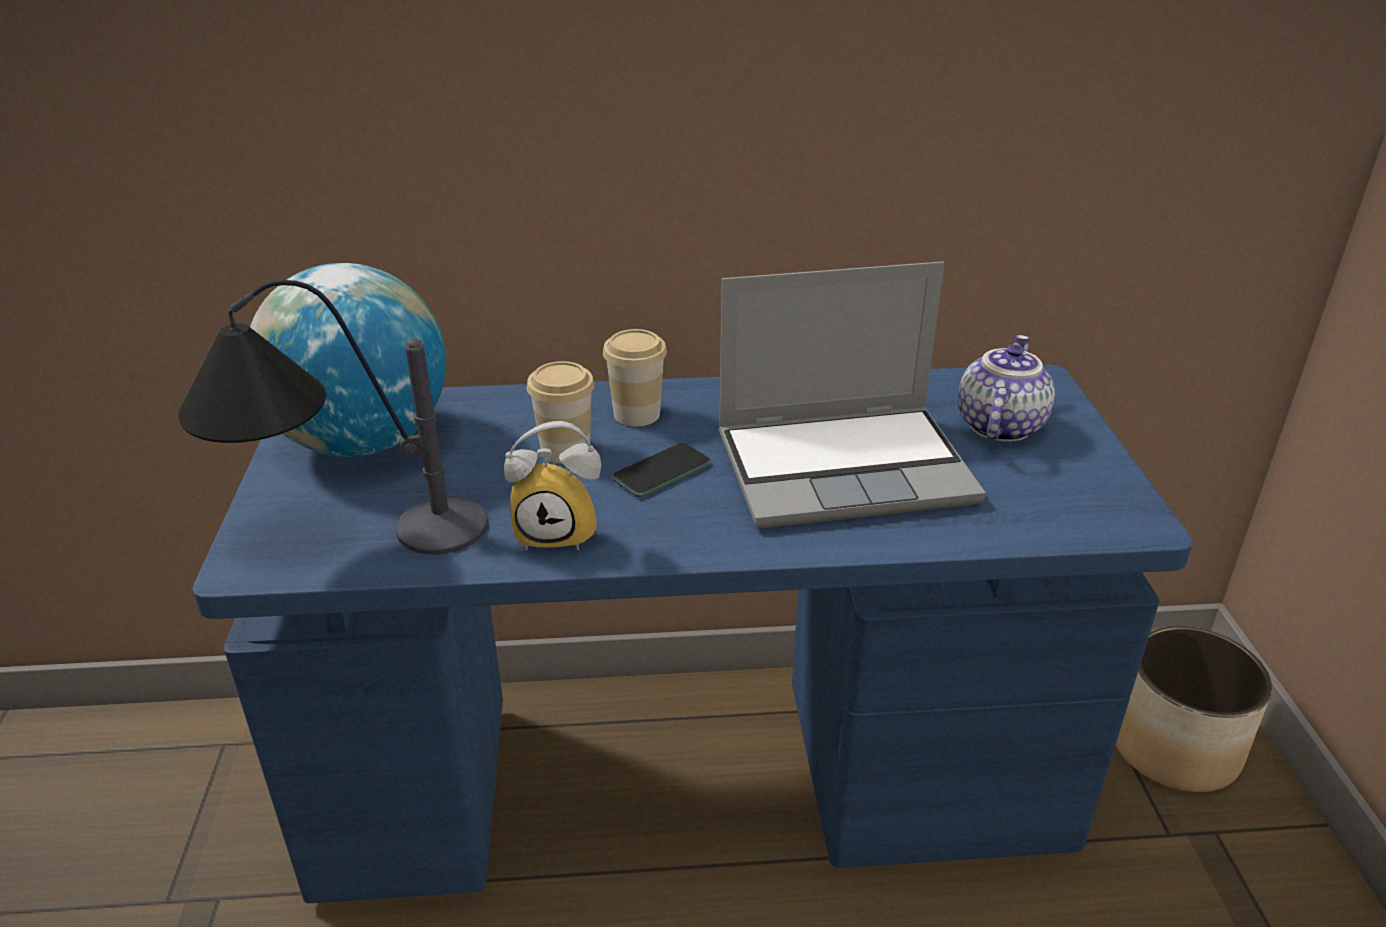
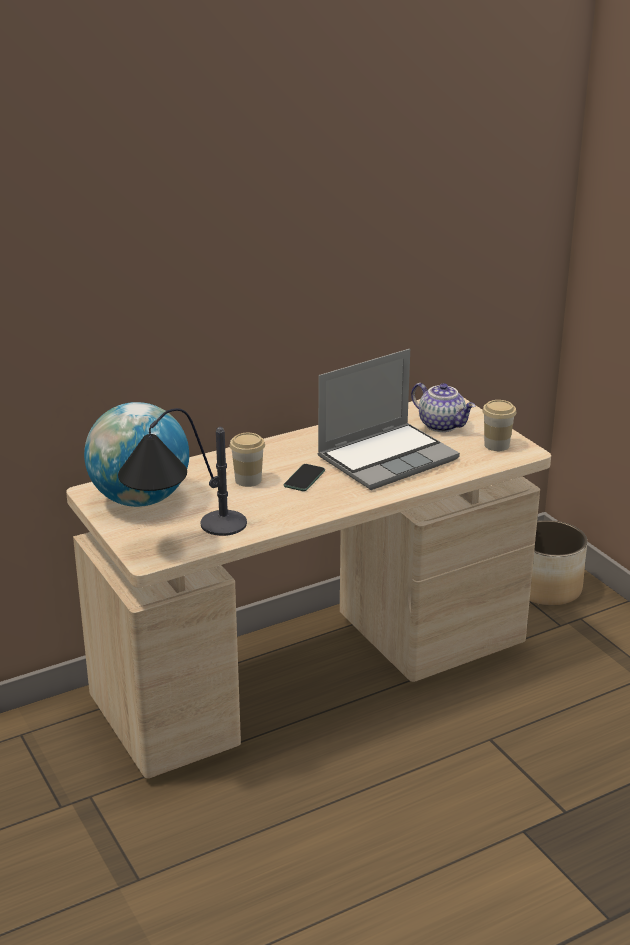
camera: 25 degrees left, 5 degrees down
blue desk [192,365,1193,903] -> beige desk [66,397,551,778]
alarm clock [504,421,602,551] -> none
cup [603,329,667,426] -> cup moved to [482,400,516,451]
teapot [958,335,1055,442] -> teapot turned 135 degrees clockwise [411,383,475,432]

